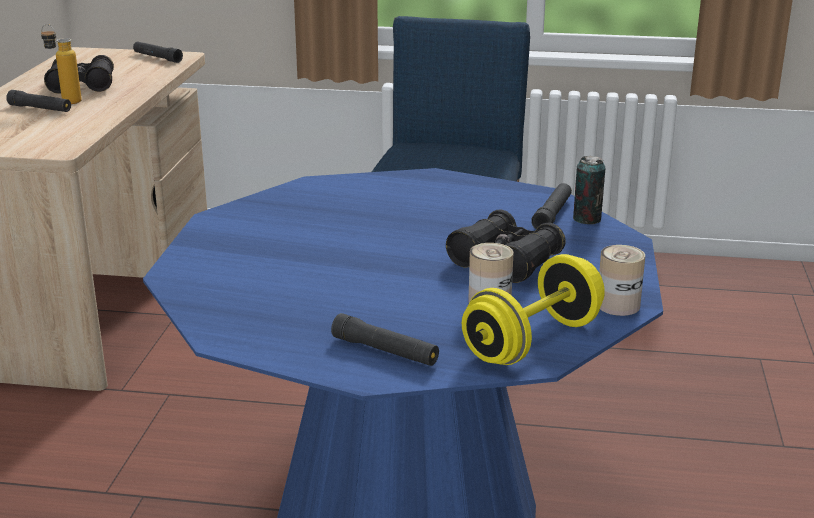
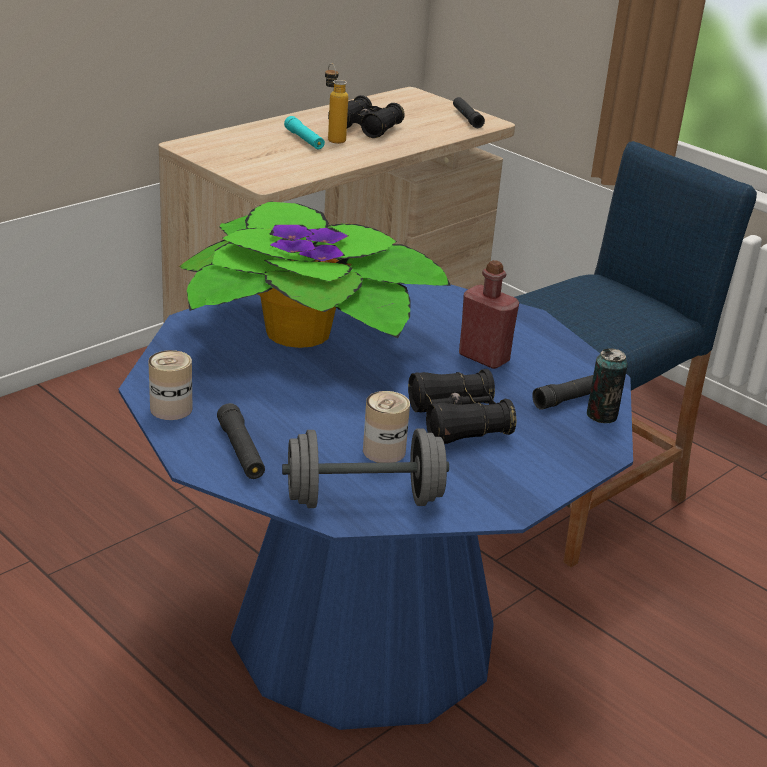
camera: 35 degrees right, 5 degrees up
black flashlight [6,90,71,112] -> turquoise flashlight [284,116,325,149]
yellow dumbbell [462,254,605,365] -> grey dumbbell [282,429,449,508]
can [599,245,645,316] -> can moved to [148,350,193,420]
none -> potted plant [179,201,451,348]
none -> red bottle [459,260,519,369]

